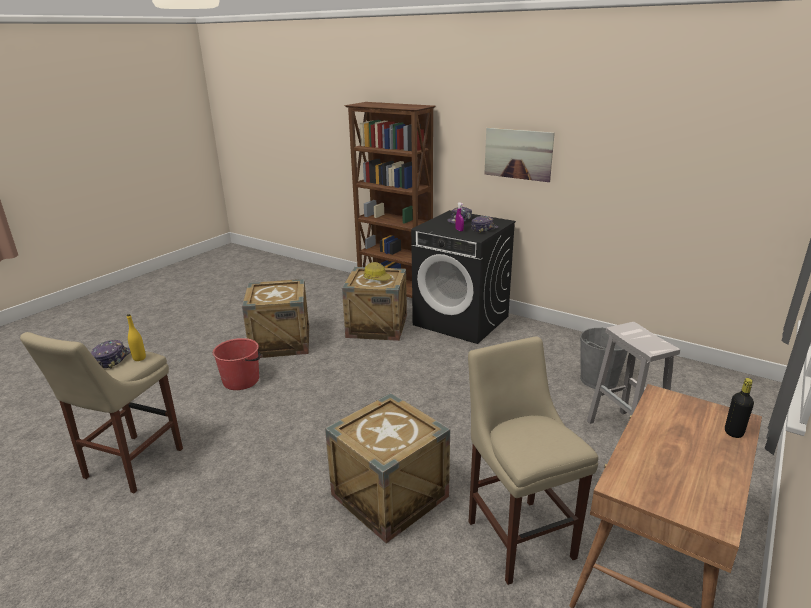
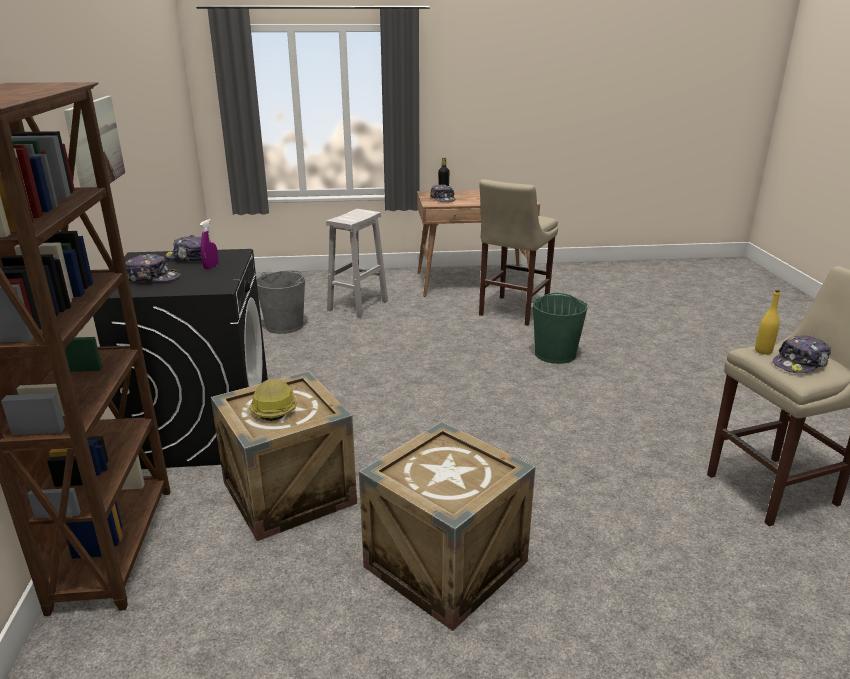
camera: 130 degrees left, 0 degrees up
red bucket [213,338,261,390] -> none
crate [325,393,450,544] -> green bucket [533,293,587,364]
none -> cap [430,184,455,202]

